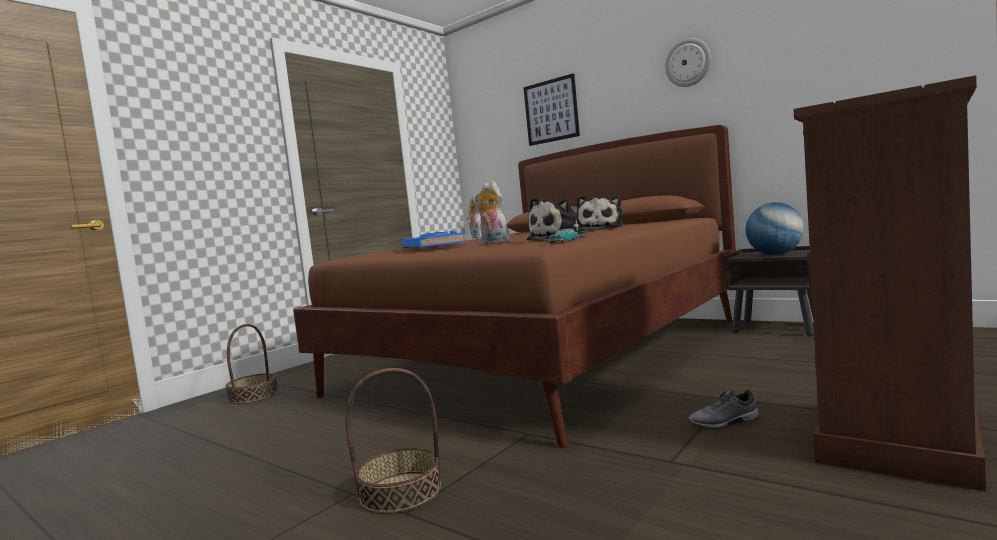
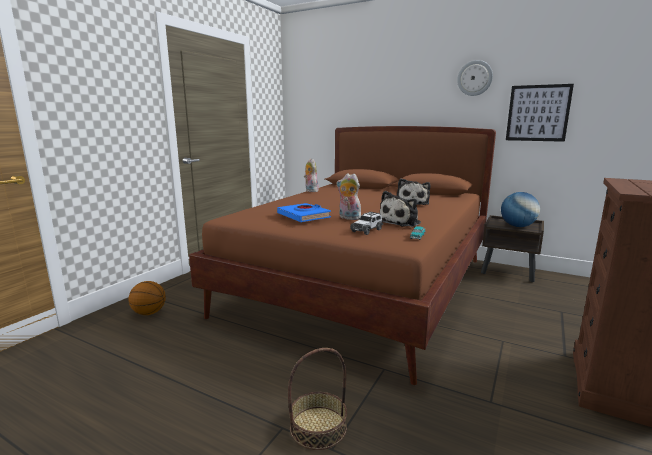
camera: 10 degrees left, 10 degrees up
basket [226,324,279,404] -> basketball [128,281,166,315]
picture [523,73,580,146] -> picture moved to [506,84,574,142]
grey shoe [688,389,759,429] -> none
none -> toy car [350,212,383,235]

